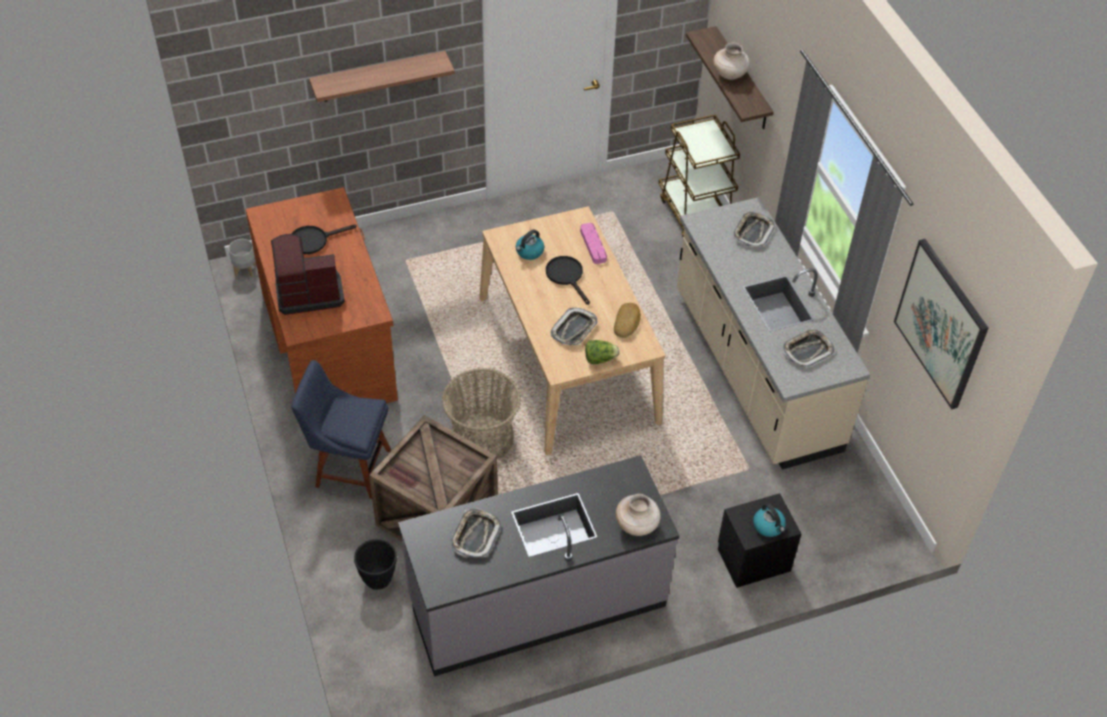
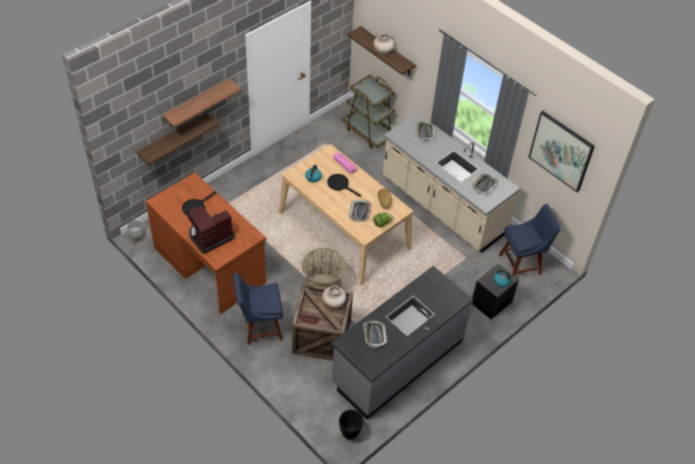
camera: 25 degrees left, 0 degrees up
black planter [354,539,397,590] -> black planter moved to [339,409,364,439]
beige vase [616,494,661,536] -> beige vase moved to [322,286,346,308]
none -> shelf [137,113,219,165]
none -> blue chair [499,204,561,276]

